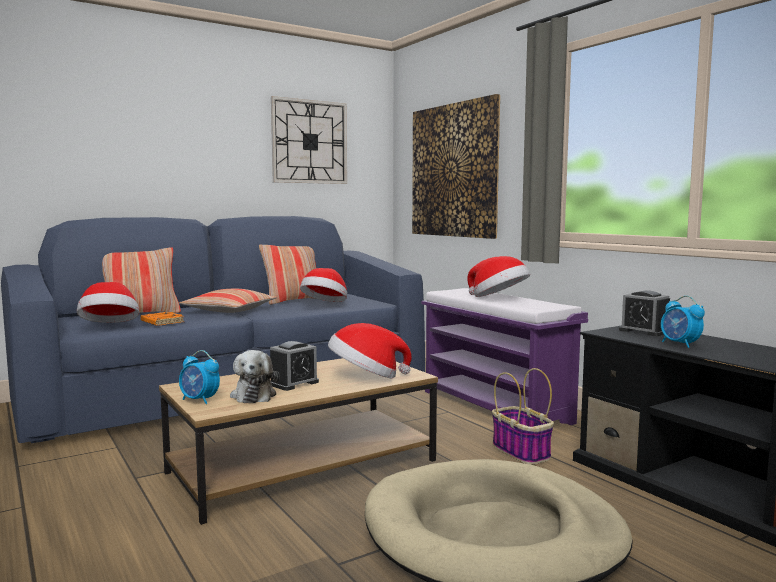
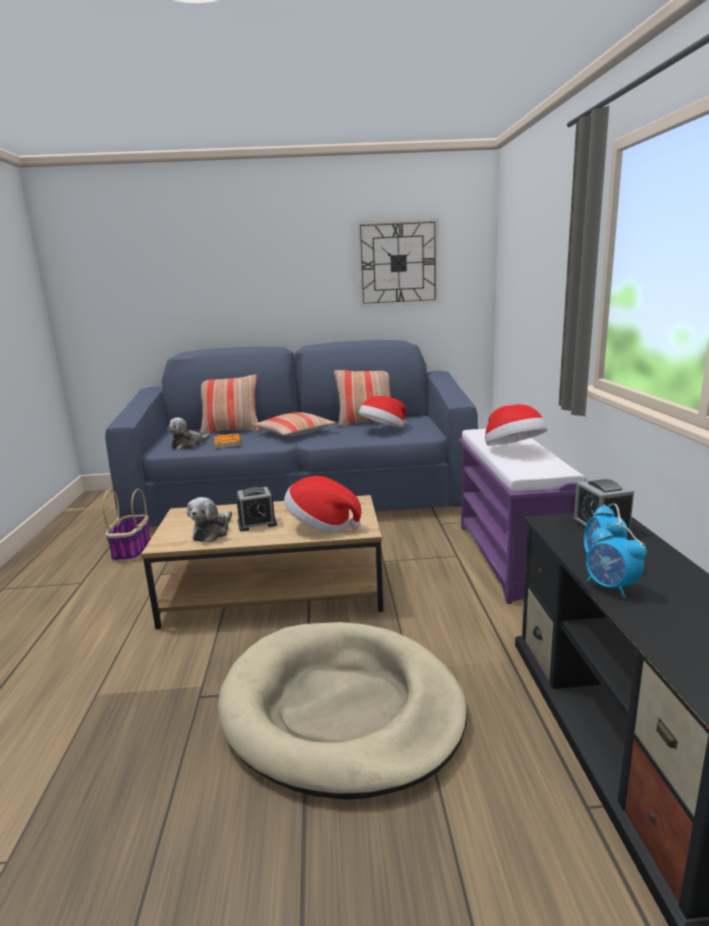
camera: 30 degrees right, 10 degrees up
hat [77,282,139,323] -> plush toy [167,417,211,450]
alarm clock [179,350,220,404] -> alarm clock moved to [586,524,647,598]
picture [412,94,500,239] -> none
basket [492,368,554,465] -> basket moved to [103,489,151,562]

